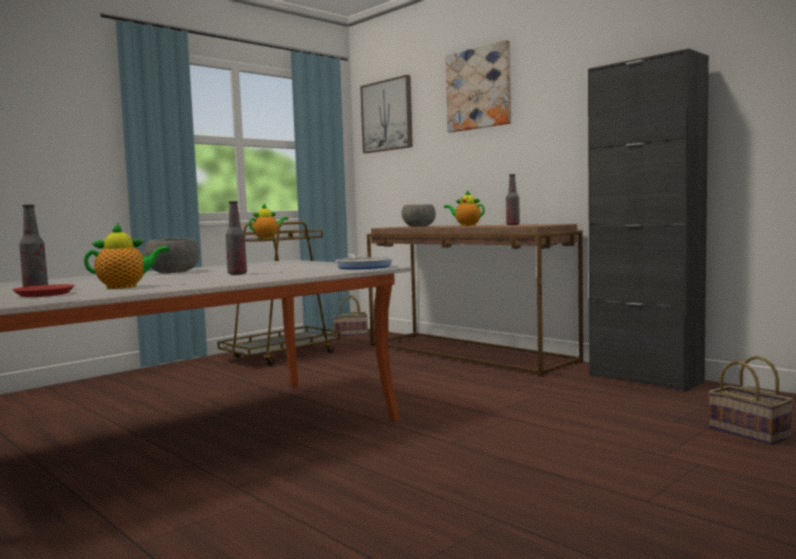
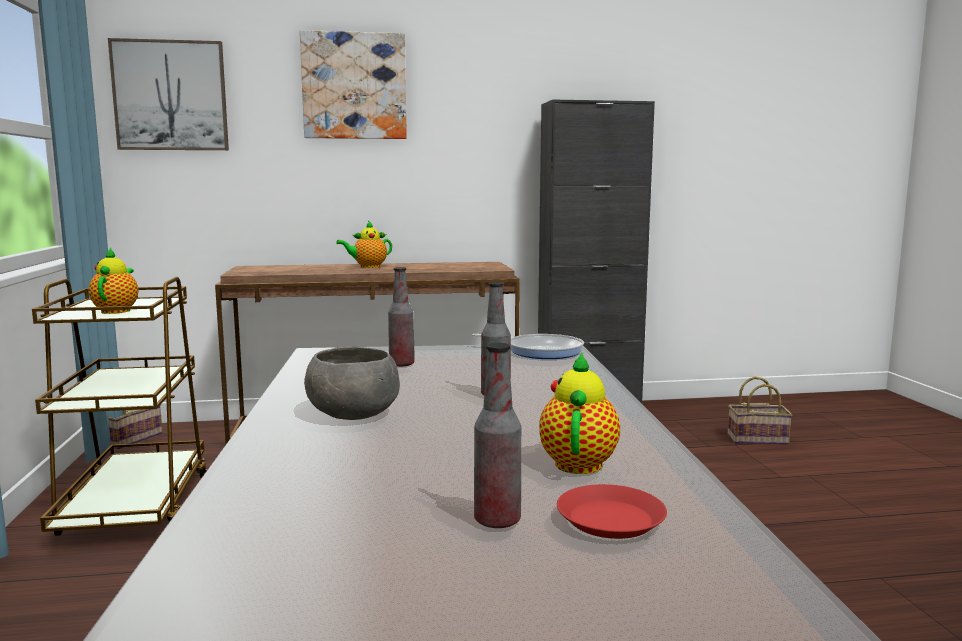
camera: 55 degrees left, 5 degrees up
grey bowl [401,204,436,227] -> none
bottle [506,174,520,225] -> bottle moved to [388,267,415,367]

